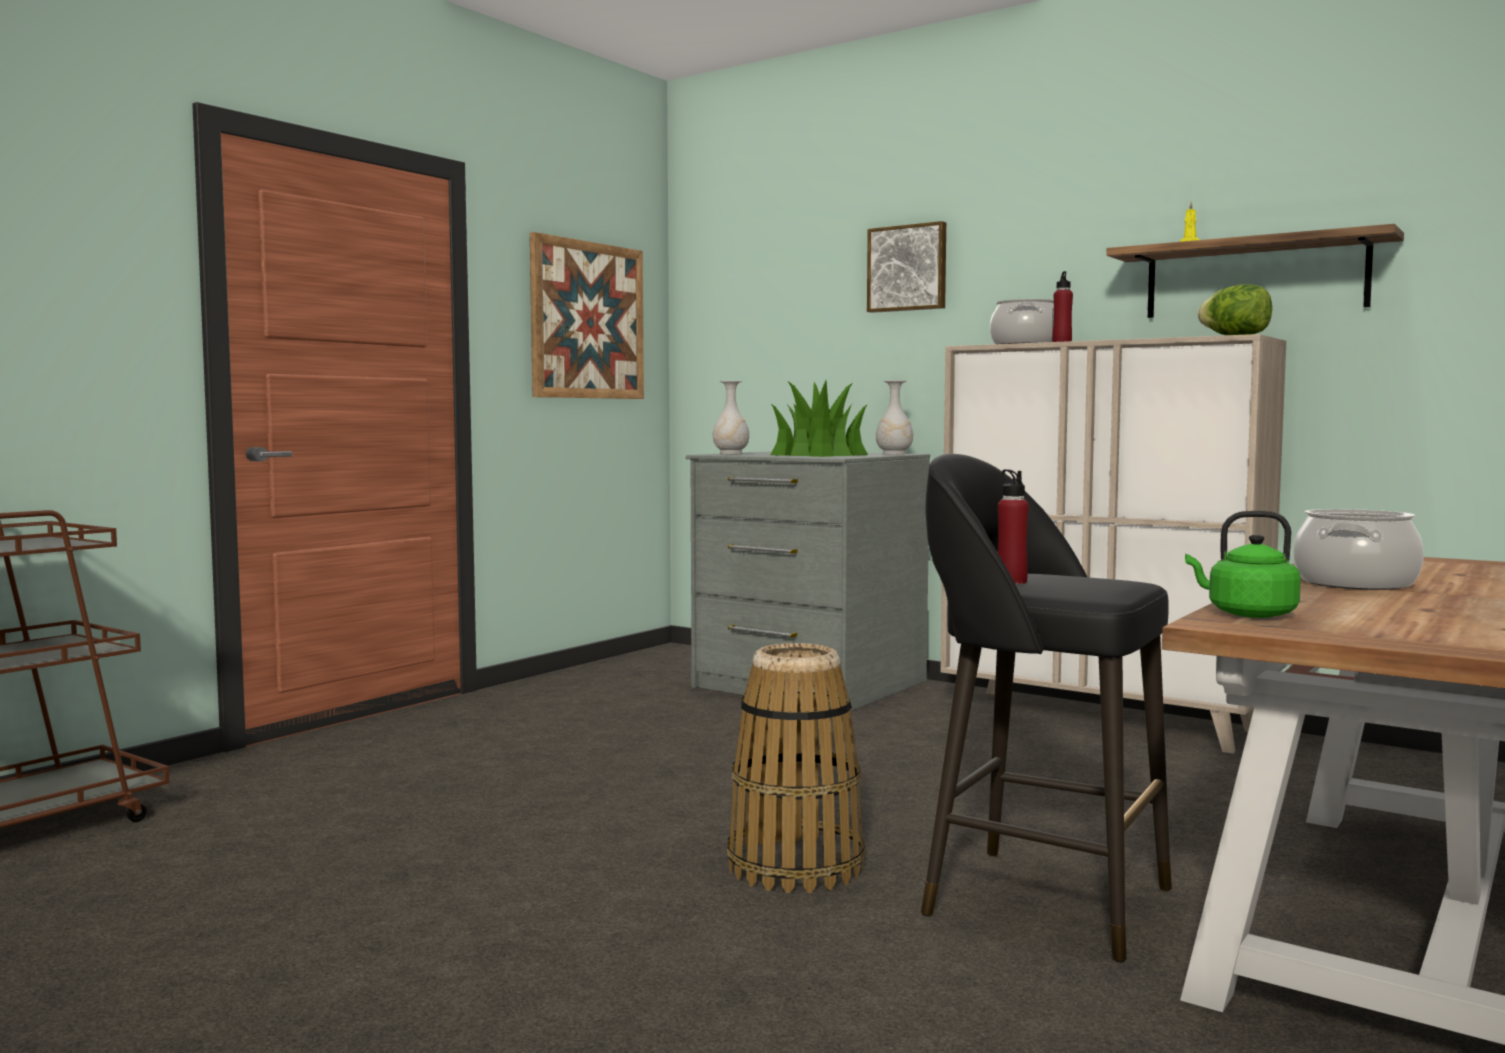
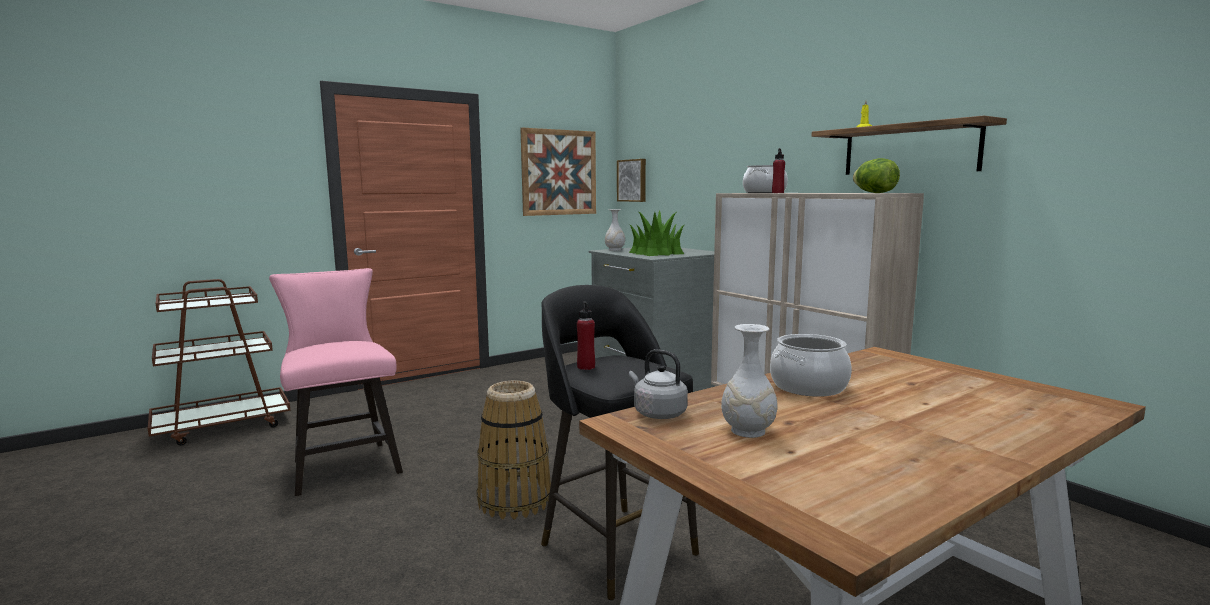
camera: 20 degrees right, 5 degrees up
picture [867,221,946,313] -> picture moved to [617,159,646,202]
white vase [876,380,913,455] -> white vase moved to [721,324,778,438]
green kettle [1185,511,1301,618] -> grey kettle [629,349,688,419]
none -> pink chair [269,268,403,496]

